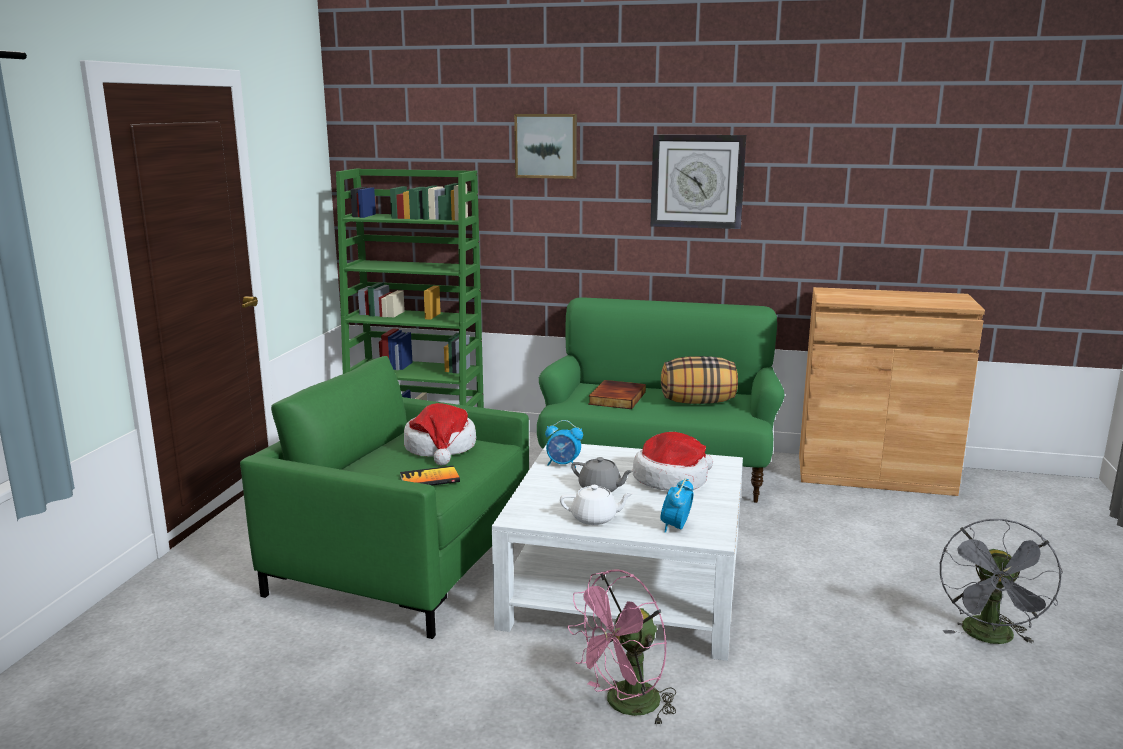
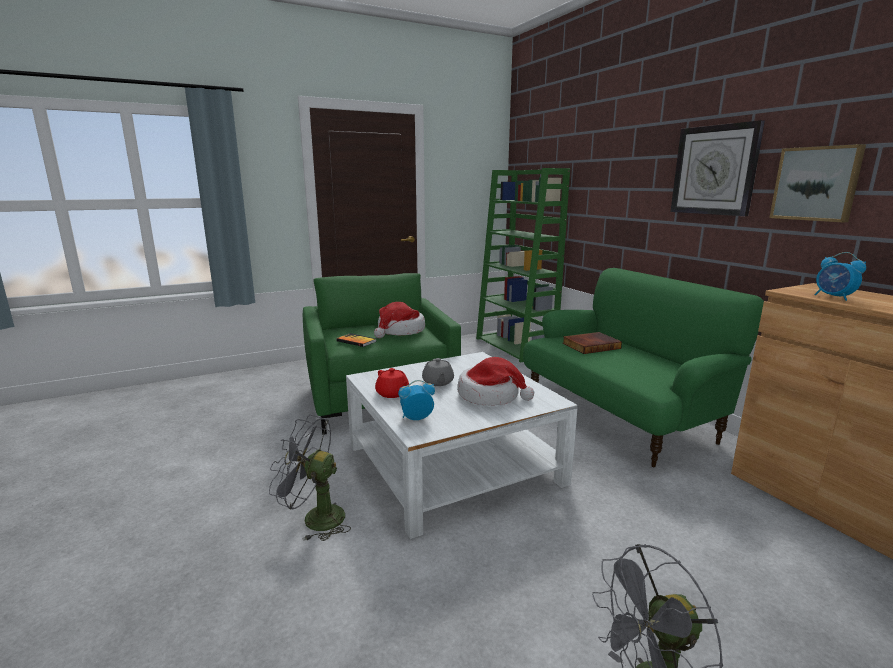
camera: 50 degrees right, 0 degrees up
picture [514,114,577,179] -> picture moved to [769,144,866,222]
alarm clock [545,420,583,468] -> alarm clock moved to [815,252,866,301]
white teapot [560,485,634,525] -> red teapot [375,368,409,398]
pink fan [568,569,677,727] -> grey fan [269,415,351,541]
pillow [661,356,738,404] -> none

